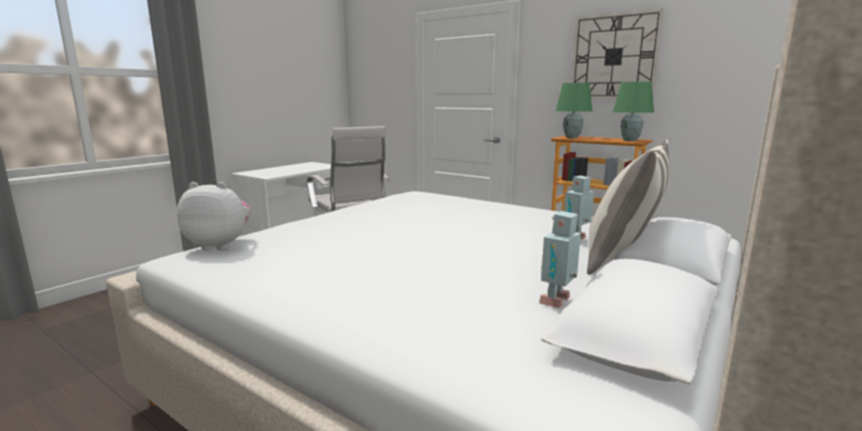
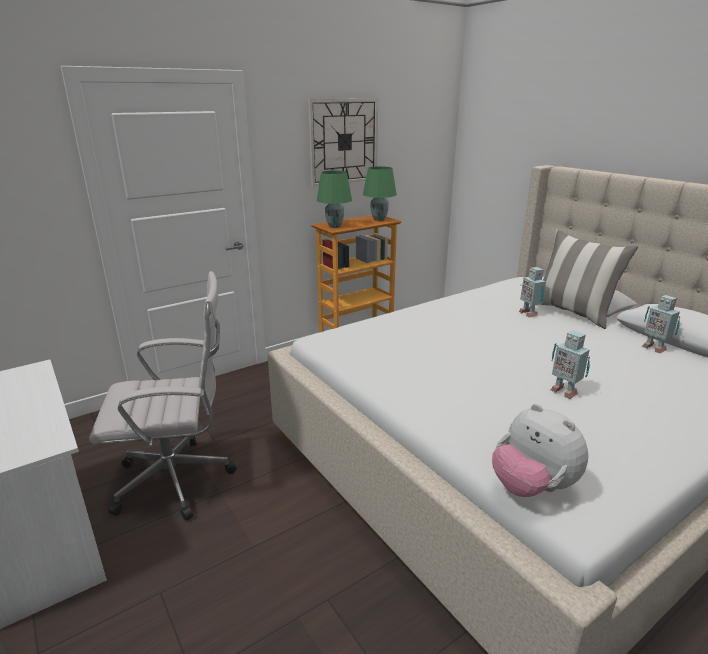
camera: 70 degrees left, 10 degrees up
plush toy [177,182,250,250] -> plush toy turned 60 degrees counterclockwise [492,404,588,497]
none -> toy robot [551,330,590,399]

